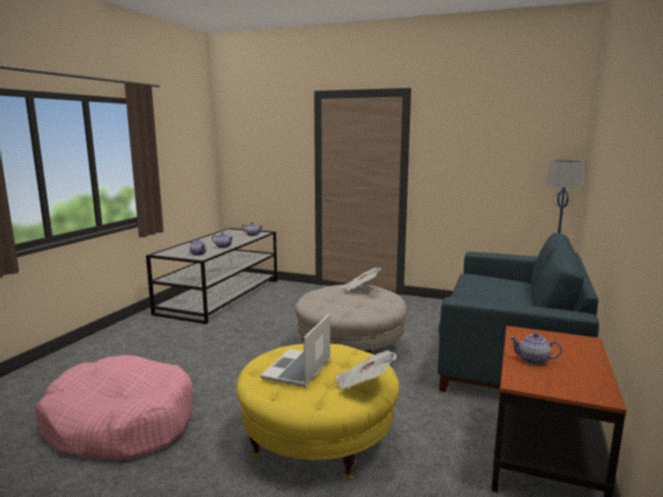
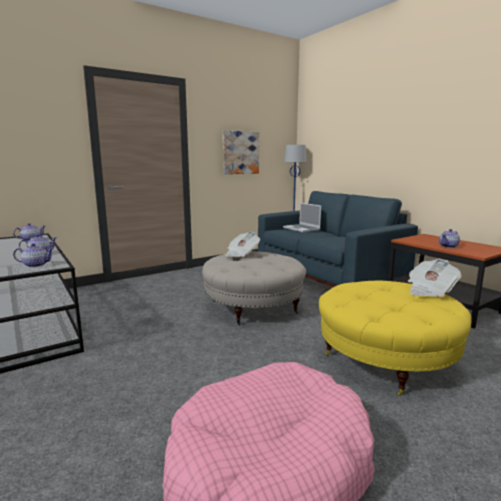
camera: 55 degrees left, 0 degrees up
laptop [260,313,331,388] -> laptop moved to [283,203,321,232]
none -> picture [223,130,259,174]

